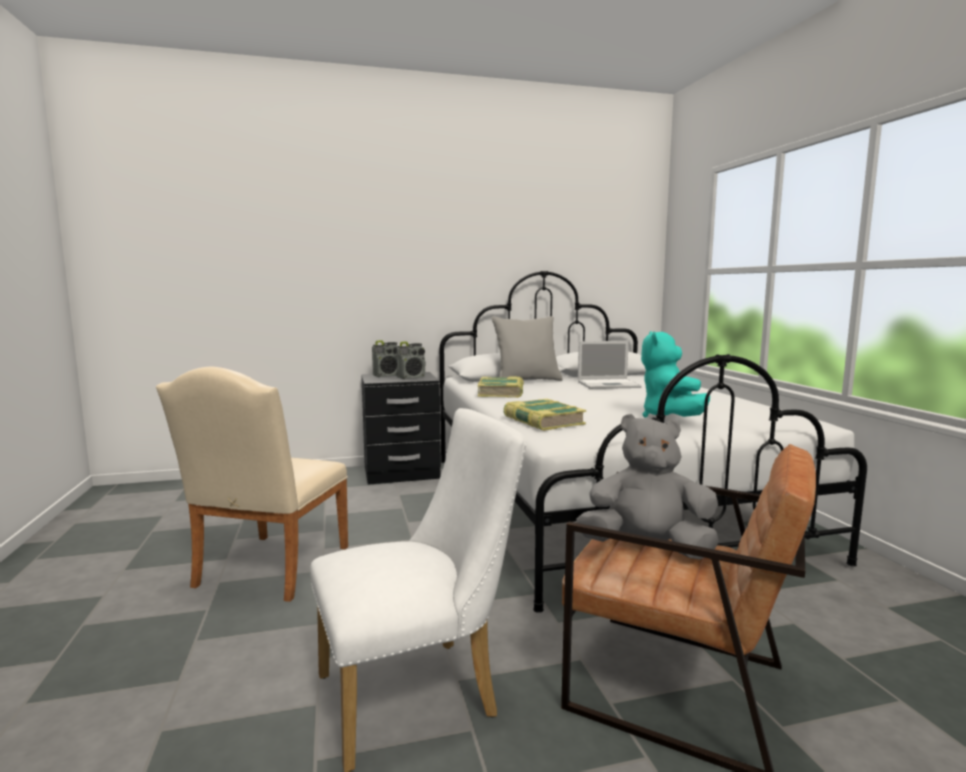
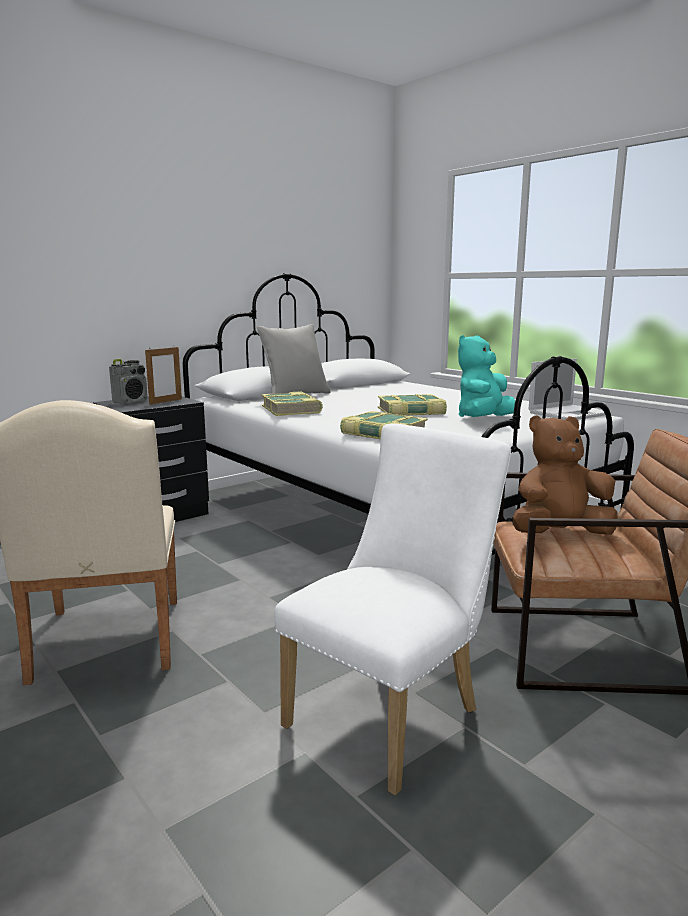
camera: 25 degrees left, 5 degrees up
radio [396,342,426,379] -> picture frame [145,346,182,405]
grey plush toy [576,414,719,560] -> brown plush toy [512,415,618,535]
laptop [578,341,642,389] -> laptop moved to [528,359,612,420]
turquoise plush toy [641,331,710,418] -> turquoise plush toy turned 60 degrees clockwise [458,335,515,417]
none -> book [378,394,447,416]

